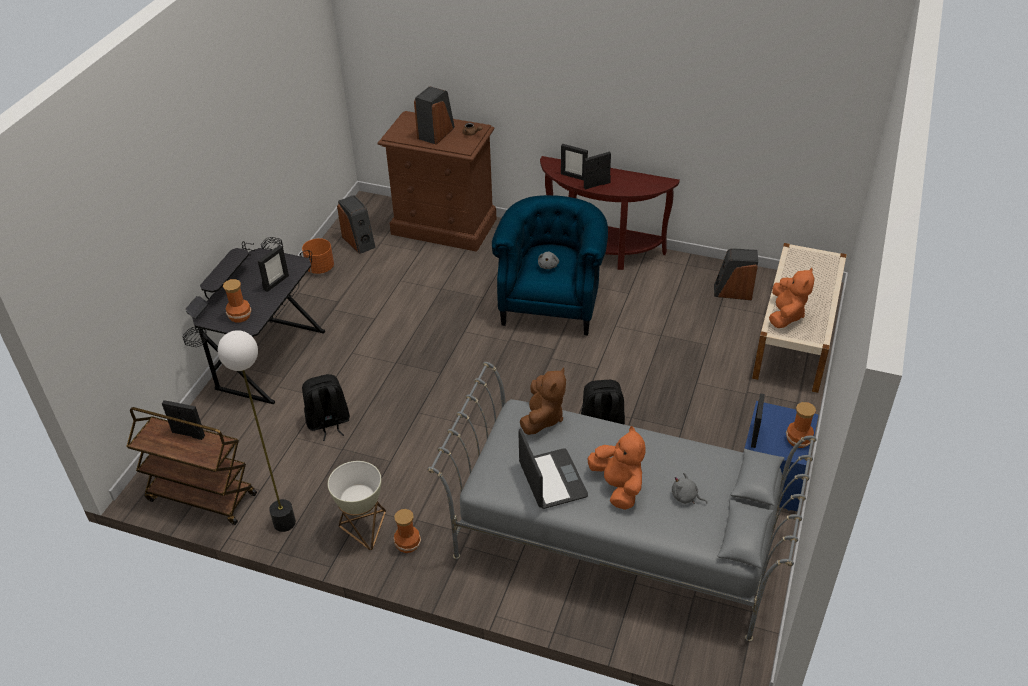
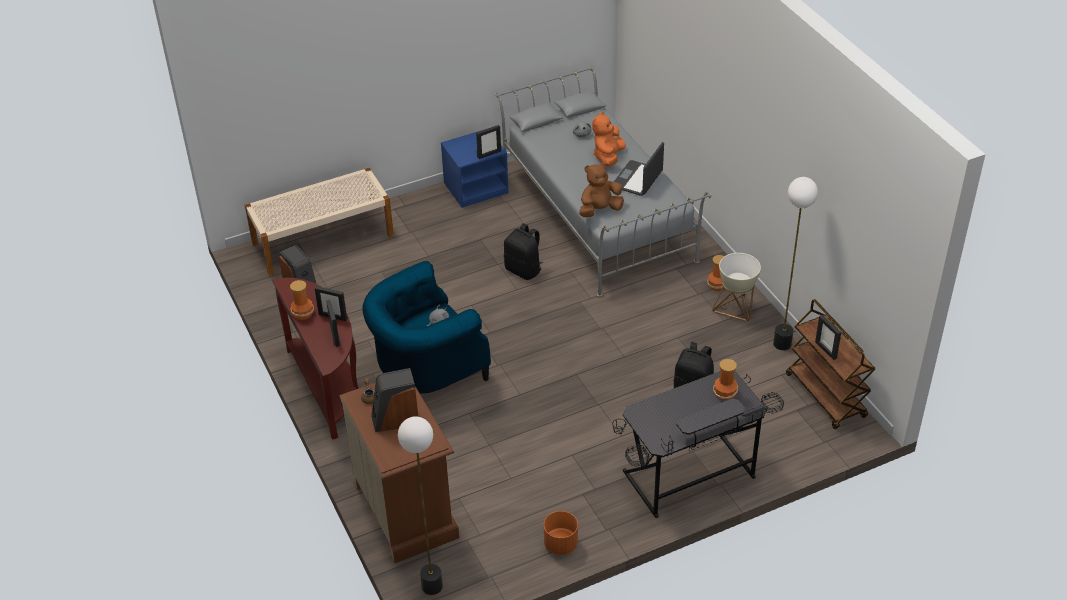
camera: 135 degrees left, 0 degrees up
picture frame [258,245,289,292] -> none
speaker [337,195,376,254] -> none
orange plush toy [769,267,814,328] -> none
vase [786,402,816,448] -> vase moved to [290,280,314,320]
none -> floor lamp [398,416,443,595]

